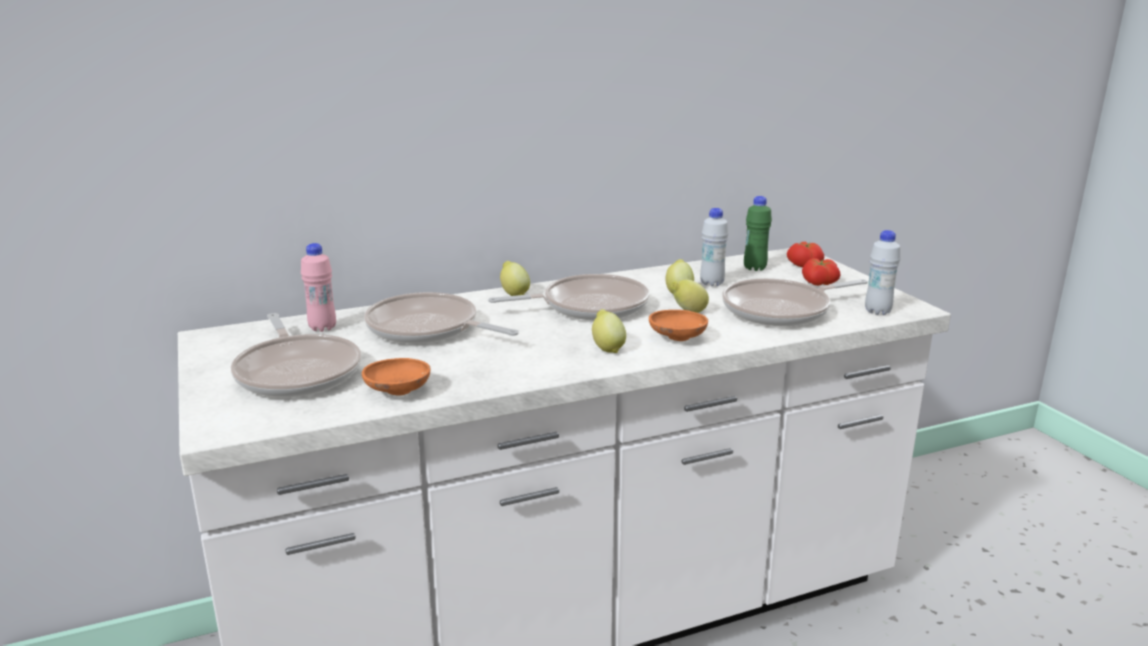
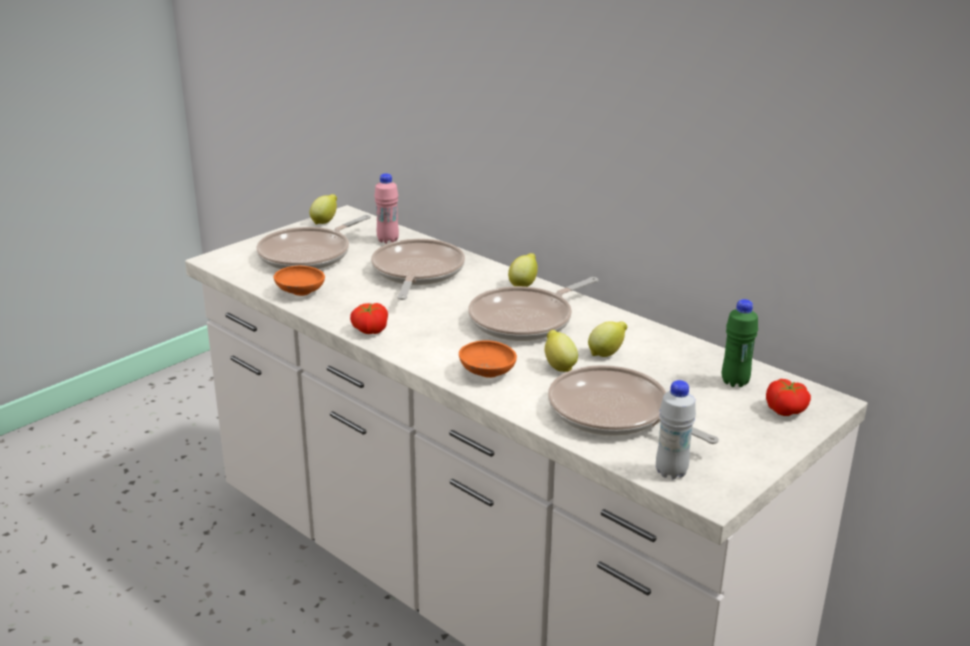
camera: 65 degrees right, 5 degrees up
frying pan [488,274,649,321] -> frying pan turned 90 degrees clockwise [468,277,599,341]
lemon [592,309,626,353] -> lemon moved to [310,194,337,224]
white bottle [700,208,729,286] -> none
tomato [802,258,840,286] -> tomato moved to [350,303,388,334]

